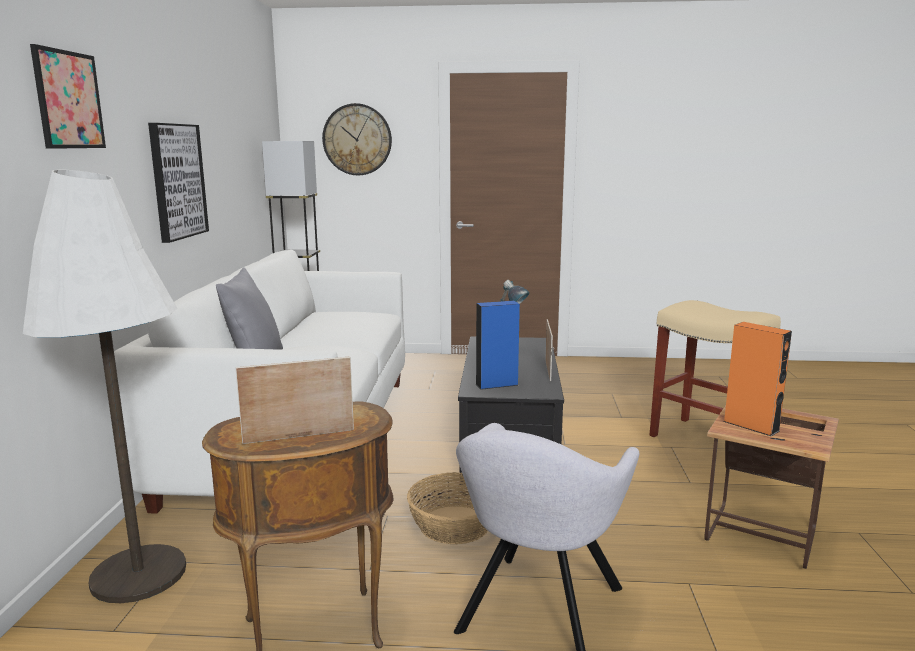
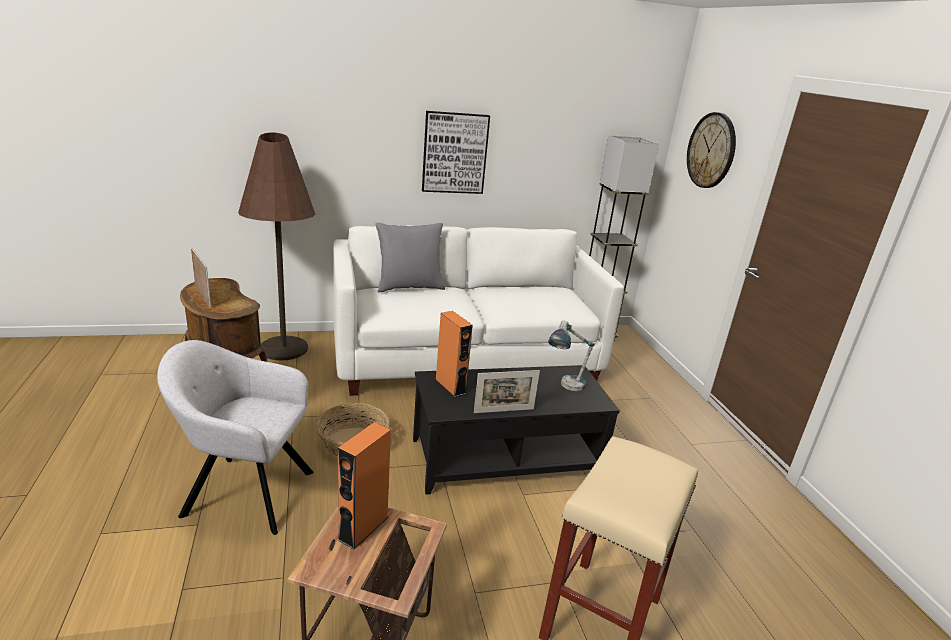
camera: 70 degrees right, 10 degrees up
white floor lamp [23,170,186,603] -> brown floor lamp [238,133,315,361]
picture [30,44,106,149] -> none
blue speaker [475,300,520,390] -> orange speaker [435,311,473,397]

